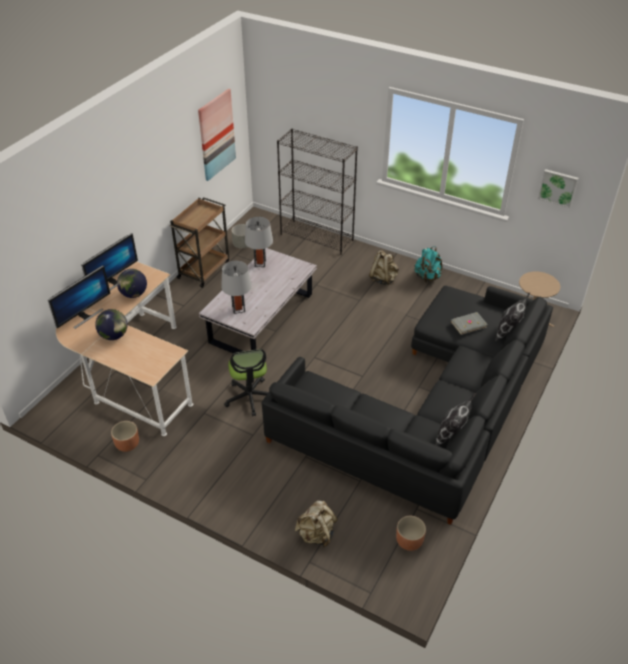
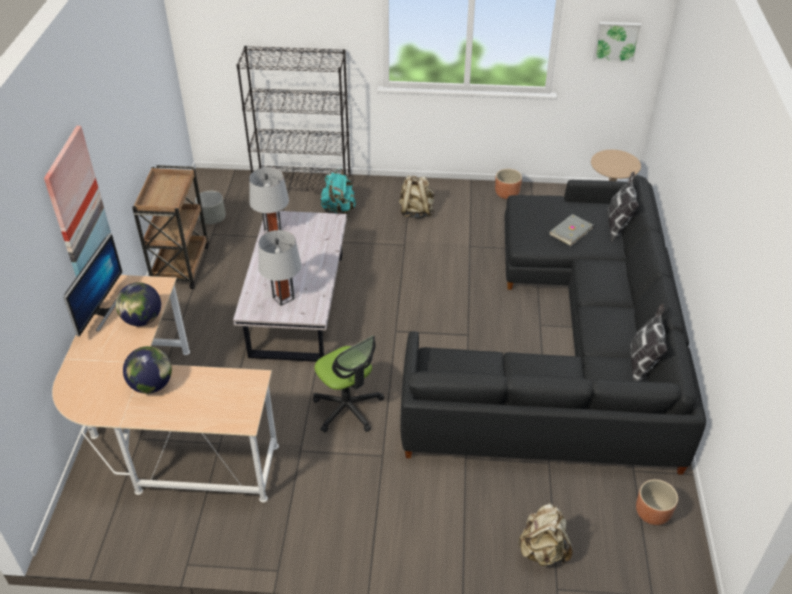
camera: 25 degrees left, 0 degrees up
monitor [48,266,110,329] -> none
brown planter [111,421,139,452] -> brown planter moved to [495,169,522,199]
picture [198,89,236,181] -> picture moved to [44,126,111,277]
turquoise backpack [414,246,442,283] -> turquoise backpack moved to [320,168,356,214]

